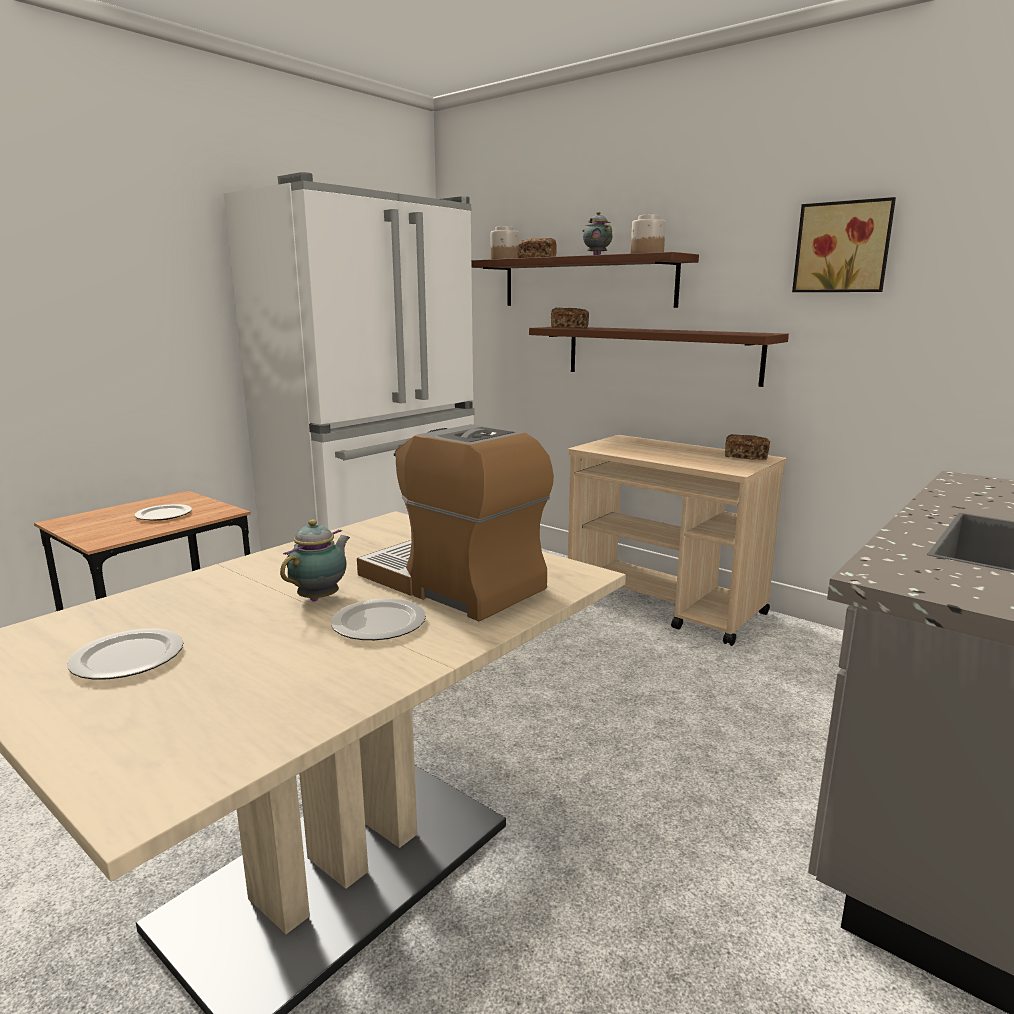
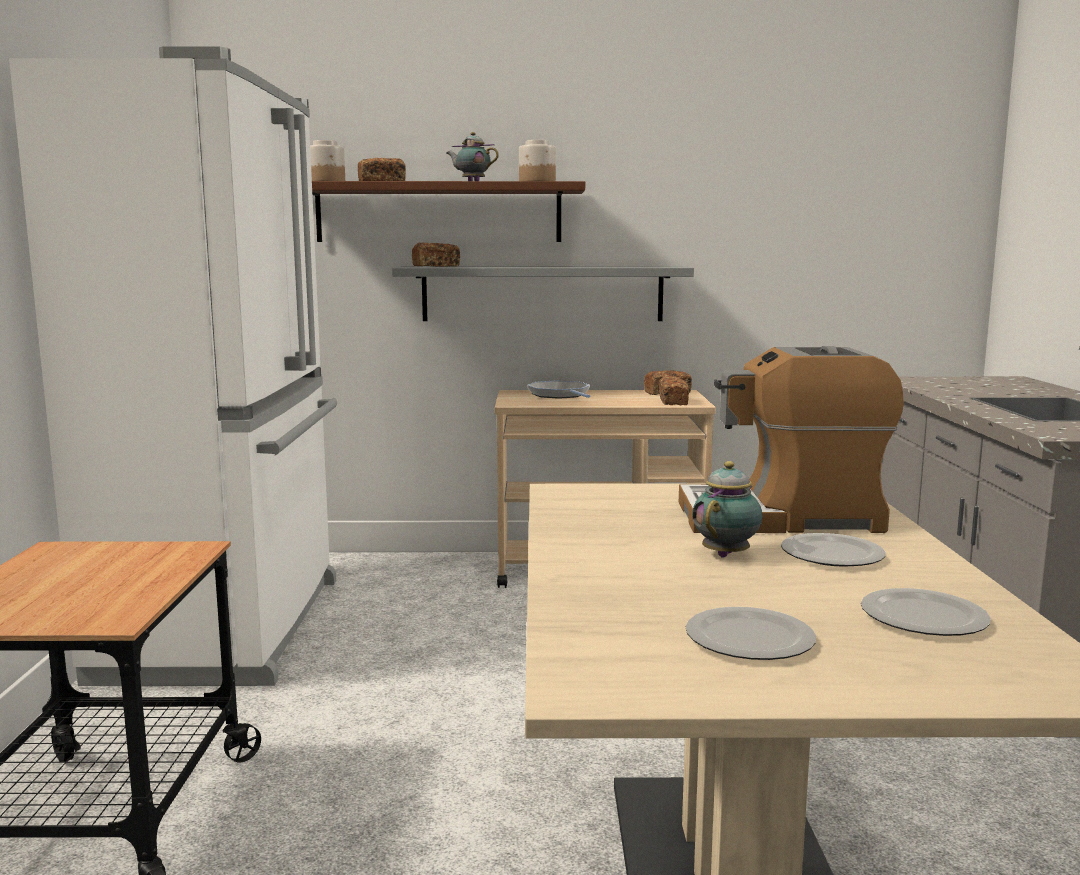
camera: 40 degrees left, 5 degrees down
plate [134,504,192,521] -> plate moved to [861,588,991,636]
teapot [280,519,350,602] -> teapot turned 45 degrees clockwise [692,461,762,558]
brown shelf [529,327,789,387] -> grey shelf [392,266,694,321]
picture [792,197,896,292] -> none
none -> frying pan [527,380,590,399]
none -> bread [659,376,689,405]

